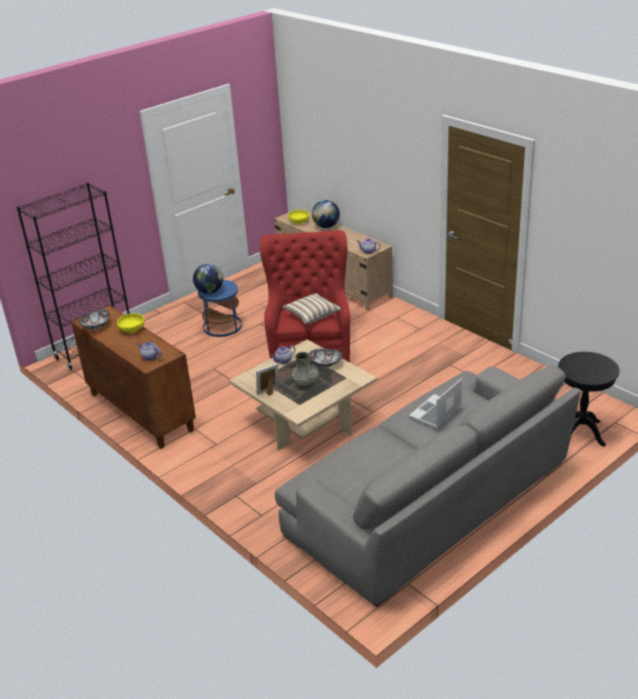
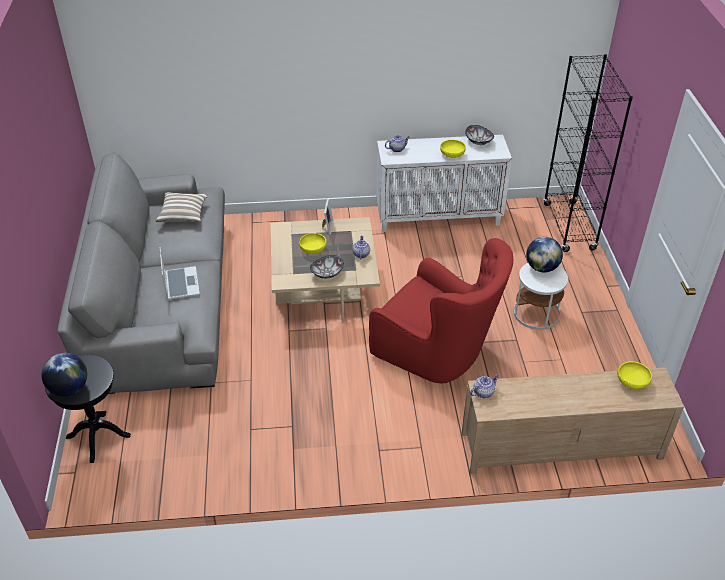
camera: 125 degrees right, 10 degrees up
brown cabinet [71,305,196,449] -> white cabinet [376,135,512,232]
blue side table [198,280,242,337] -> white side table [514,263,568,330]
pillow [282,293,341,324] -> pillow moved to [156,192,208,222]
grey vase [291,352,319,391] -> yellow bowl [299,233,327,254]
globe [312,200,340,228] -> globe moved to [42,353,87,396]

